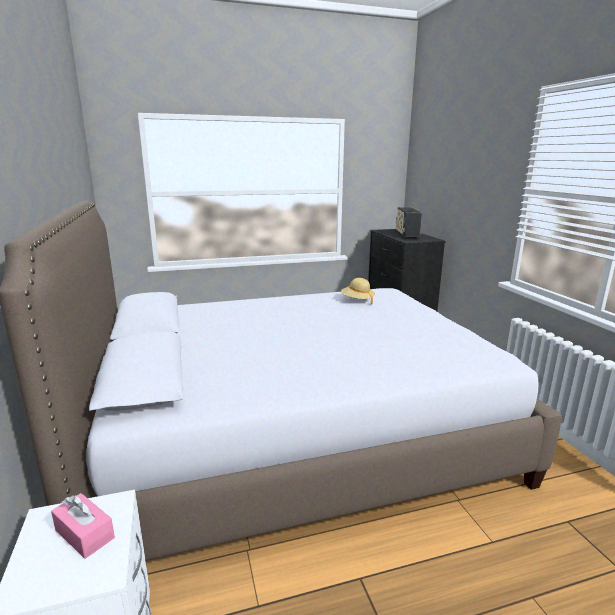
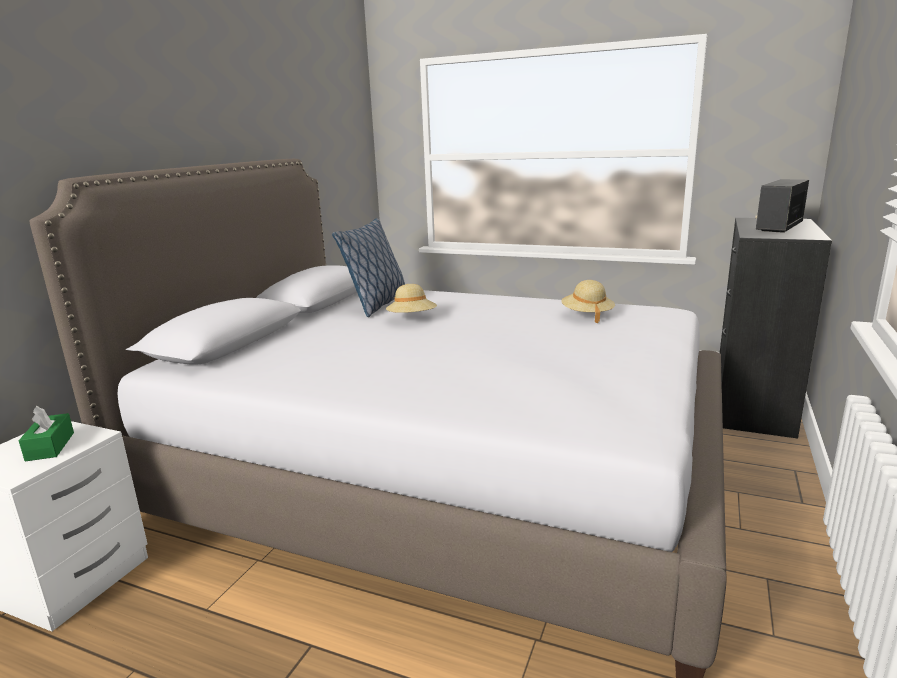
camera: 40 degrees right, 0 degrees up
pink tissue box [51,493,115,559] -> green tissue box [19,406,74,462]
none -> pillow [332,218,405,317]
none -> beige hat [386,284,437,313]

